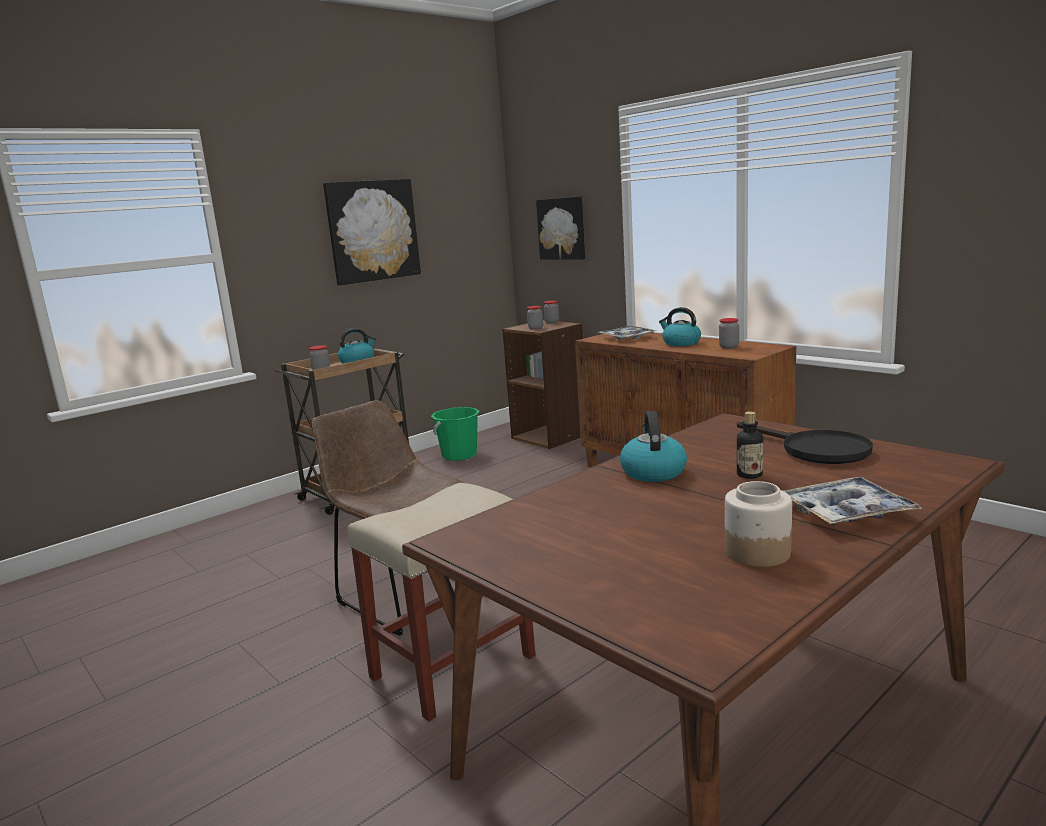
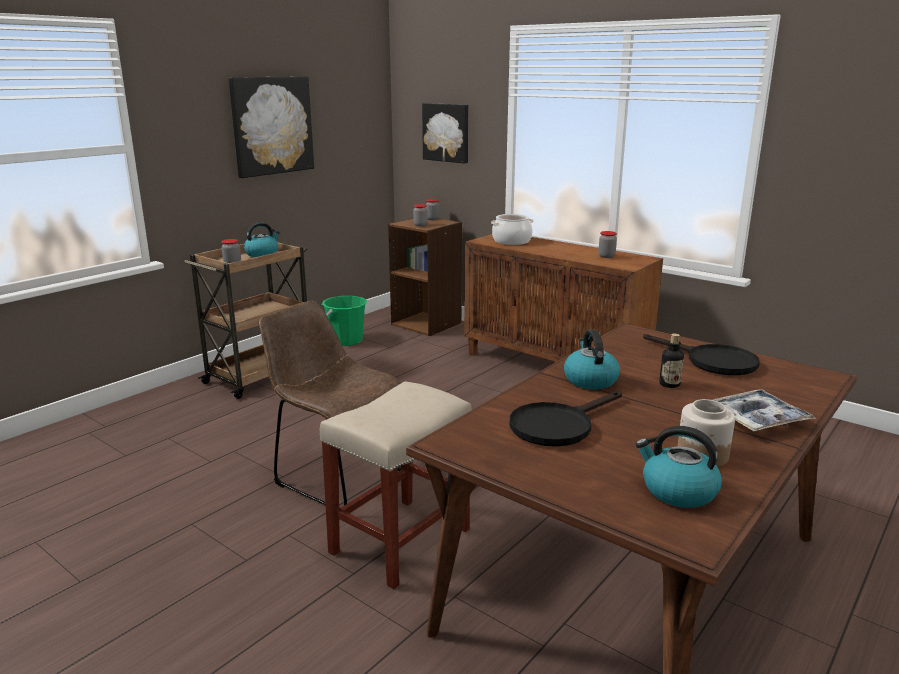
camera: 10 degrees left, 5 degrees up
tray [597,326,656,340] -> cooking pot [491,214,534,245]
kettle [659,307,701,346] -> kettle moved to [636,426,722,508]
none -> black frying pan [509,391,622,447]

